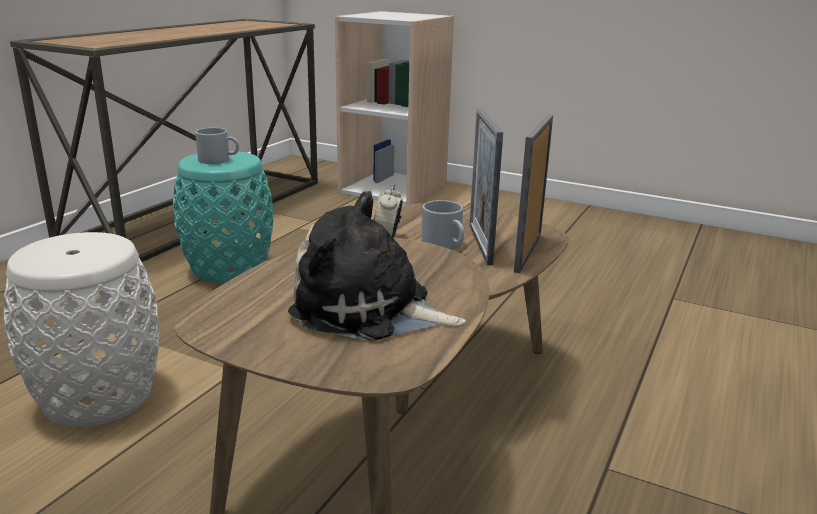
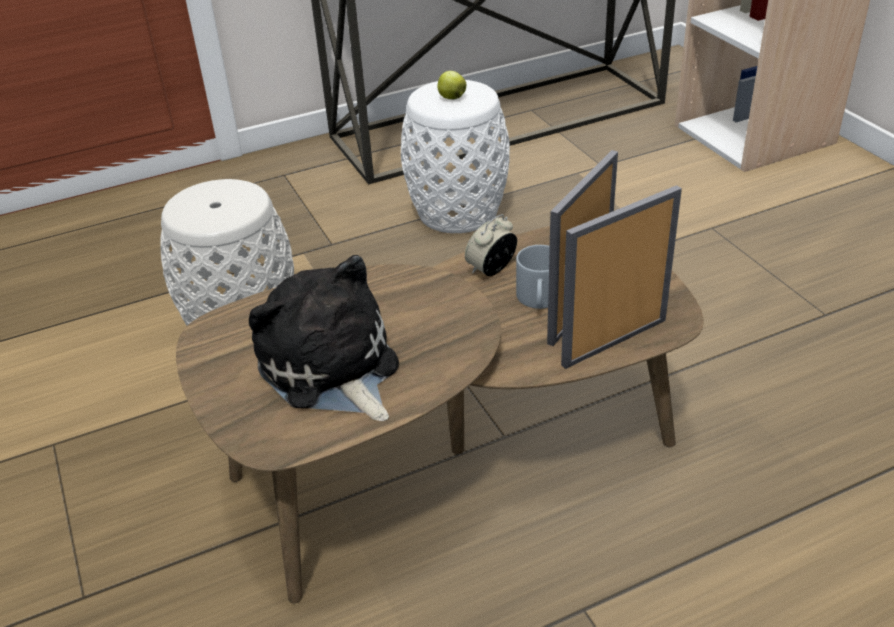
camera: 40 degrees right, 15 degrees up
turquoise stool [173,151,273,283] -> white stool [401,80,510,233]
grey mug [195,128,239,164] -> apple [437,71,466,99]

